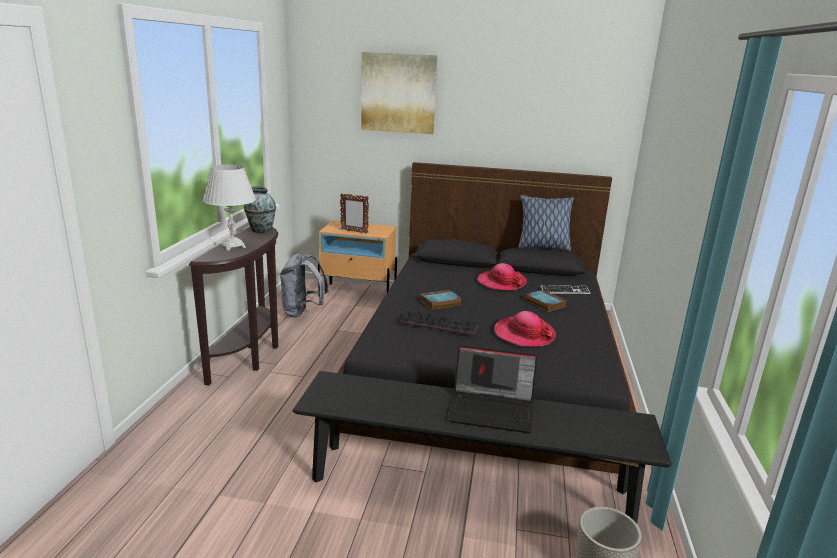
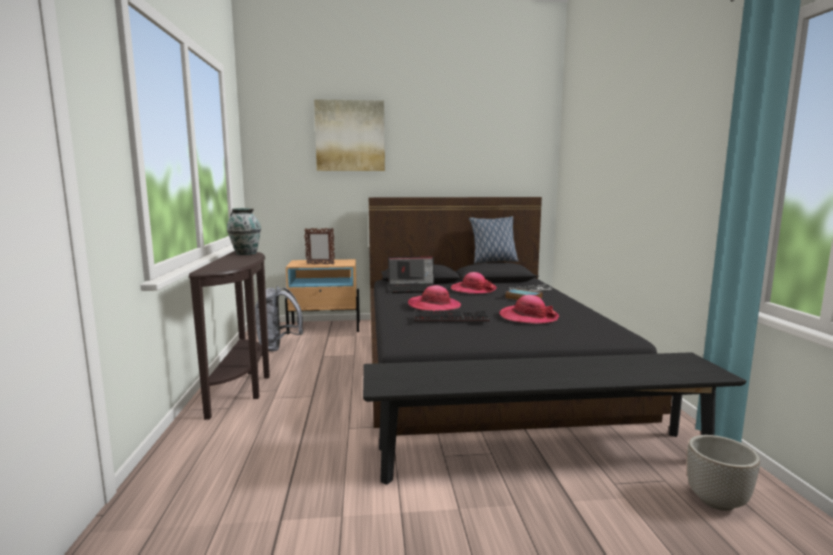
camera: 15 degrees left, 10 degrees down
white table lamp [202,165,256,251] -> none
book [420,290,462,310] -> hat [408,285,461,311]
laptop [448,346,538,433] -> laptop moved to [388,256,434,293]

